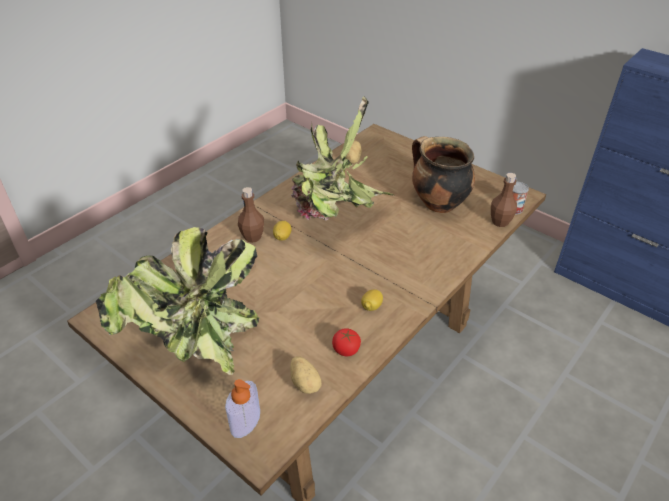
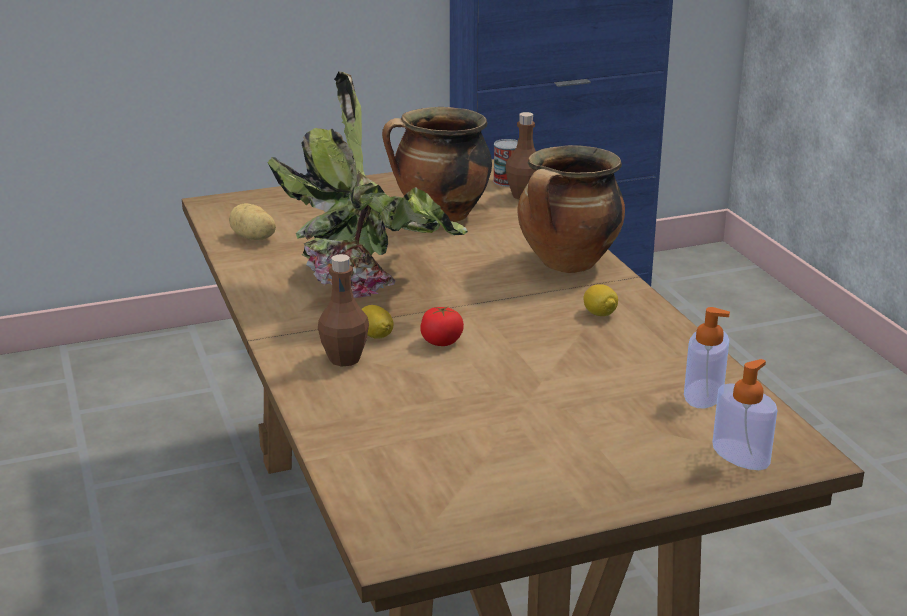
camera: 60 degrees left, 15 degrees down
potted plant [96,227,260,375] -> none
potato [290,356,322,394] -> soap dispenser [684,307,730,408]
tomato [332,328,361,356] -> tomato moved to [420,306,464,346]
none -> cooking pot [518,145,625,273]

